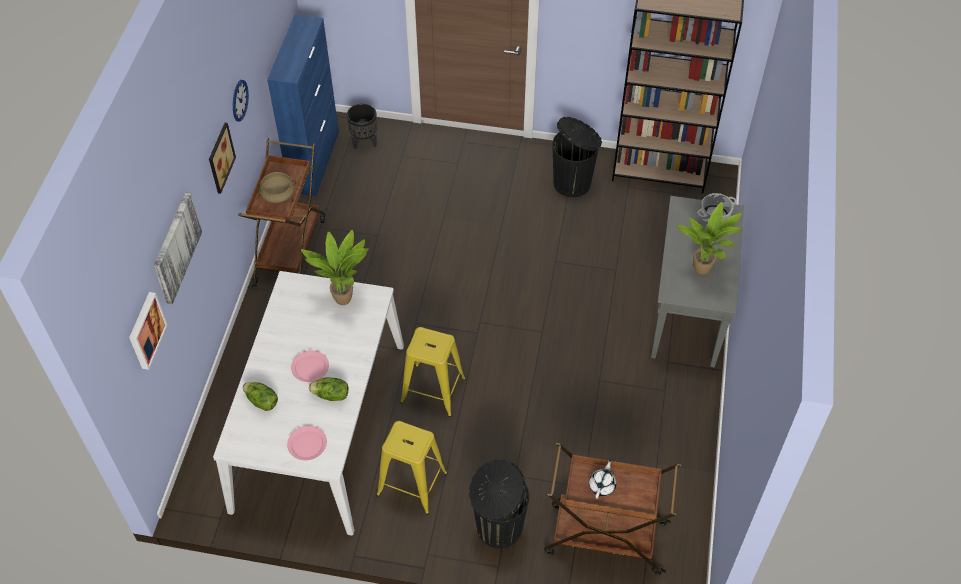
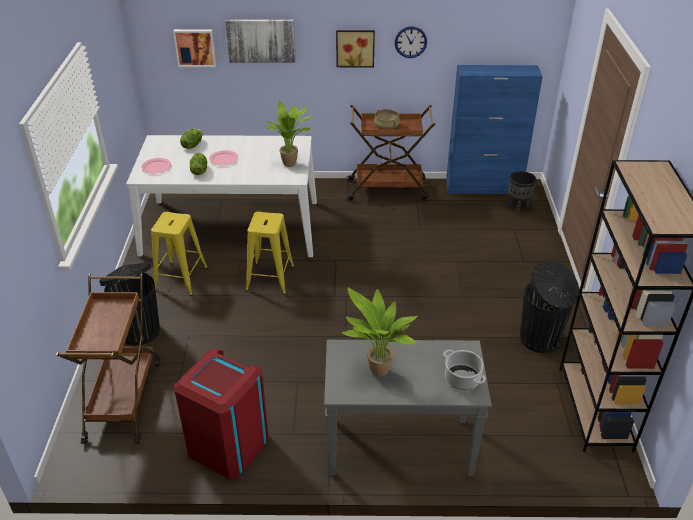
camera: 80 degrees right, 15 degrees down
white teapot [589,459,616,499] -> none
none -> red trash can [174,349,269,479]

